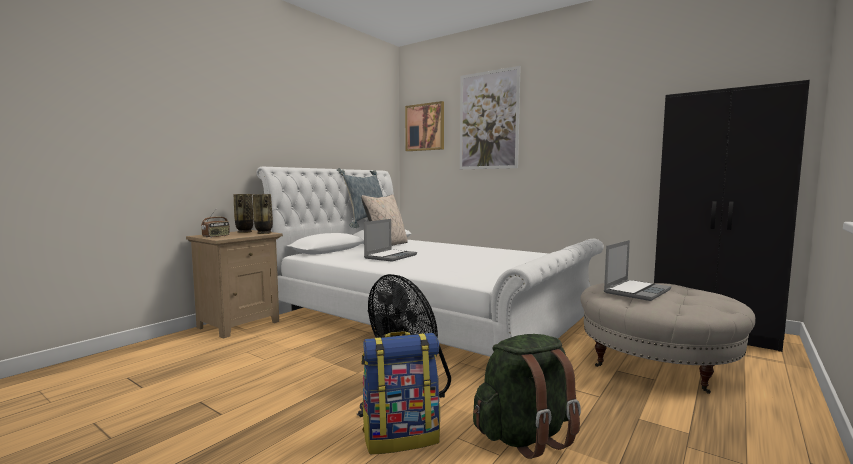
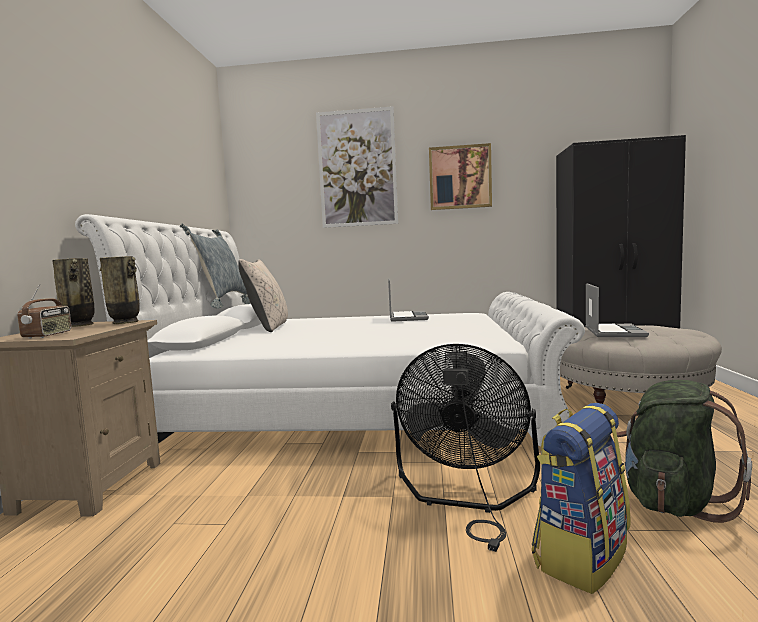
camera: 30 degrees left, 0 degrees up
laptop [364,219,417,262] -> laptop moved to [388,278,429,322]
picture [405,101,444,151] -> picture moved to [429,143,492,210]

